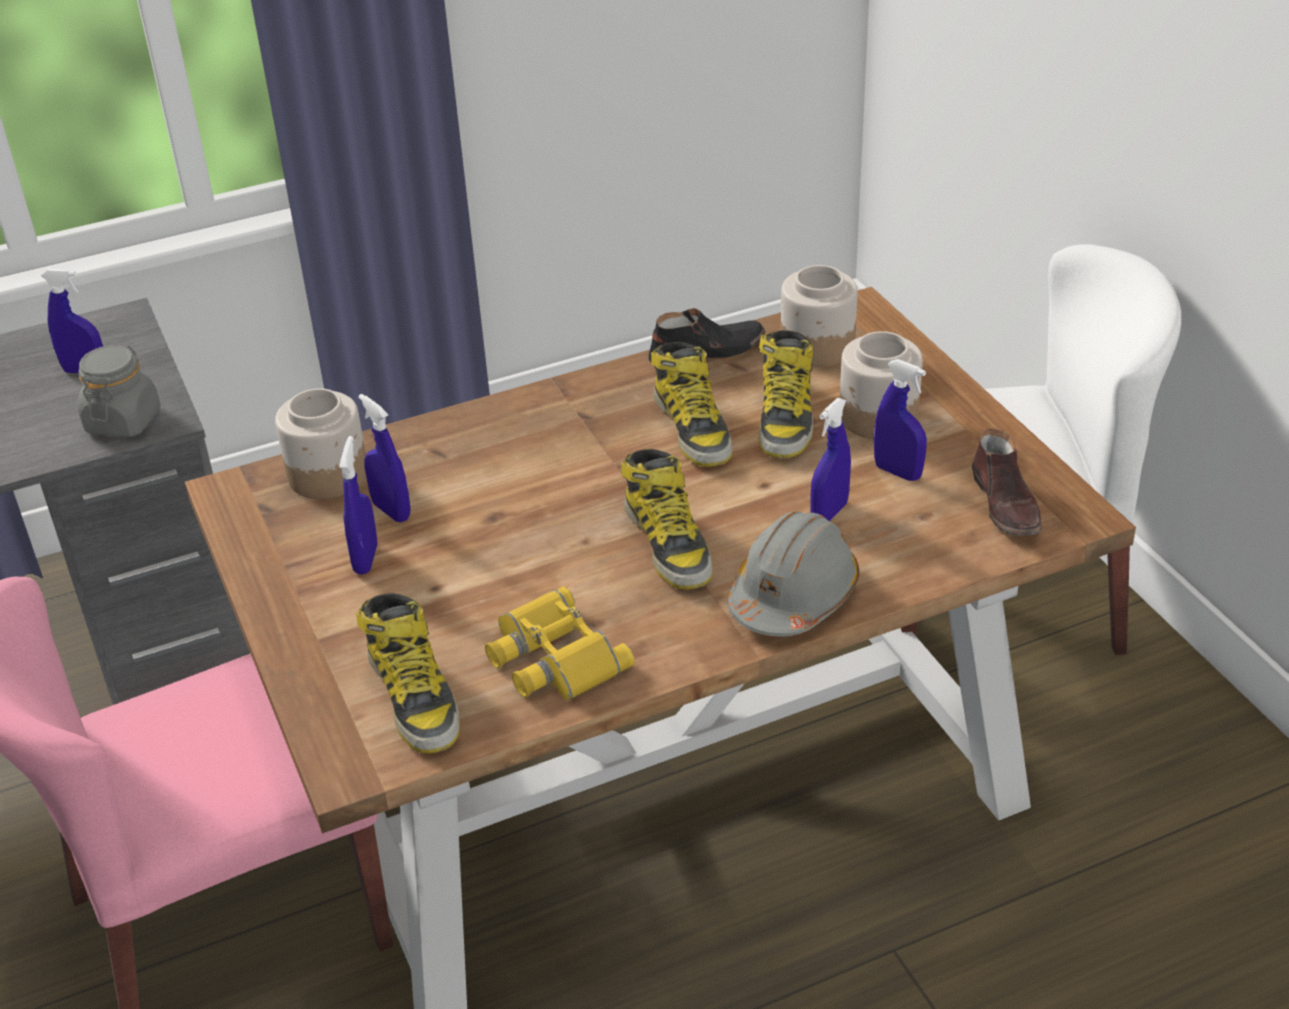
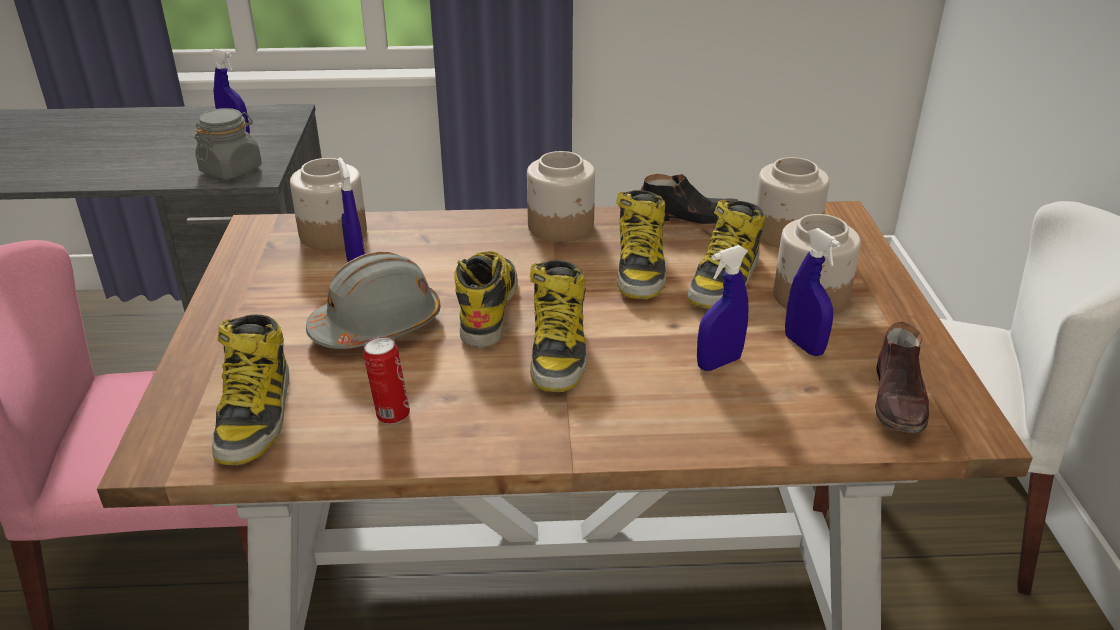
camera: 20 degrees right, 5 degrees down
blue spray bottle [339,436,377,574] -> none
yellow binoculars [485,587,635,701] -> can [363,336,410,424]
grey hard hat [728,511,860,637] -> grey hard hat moved to [306,252,440,349]
none -> boot [454,251,518,347]
none -> jar [527,151,595,242]

